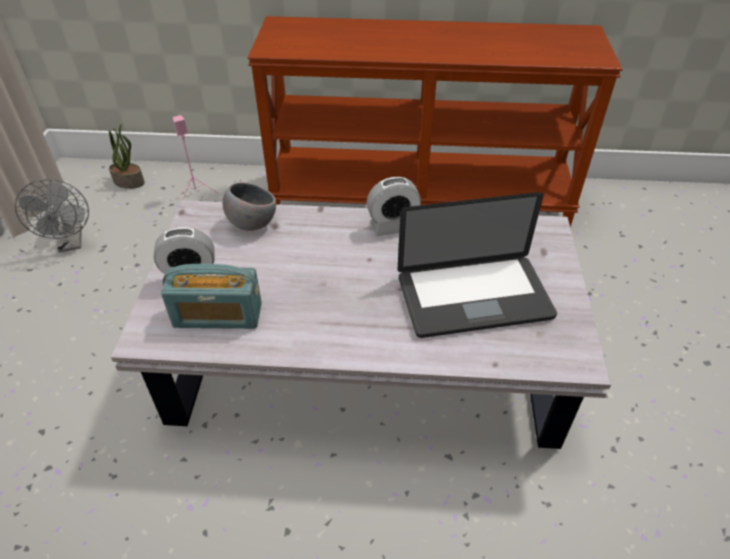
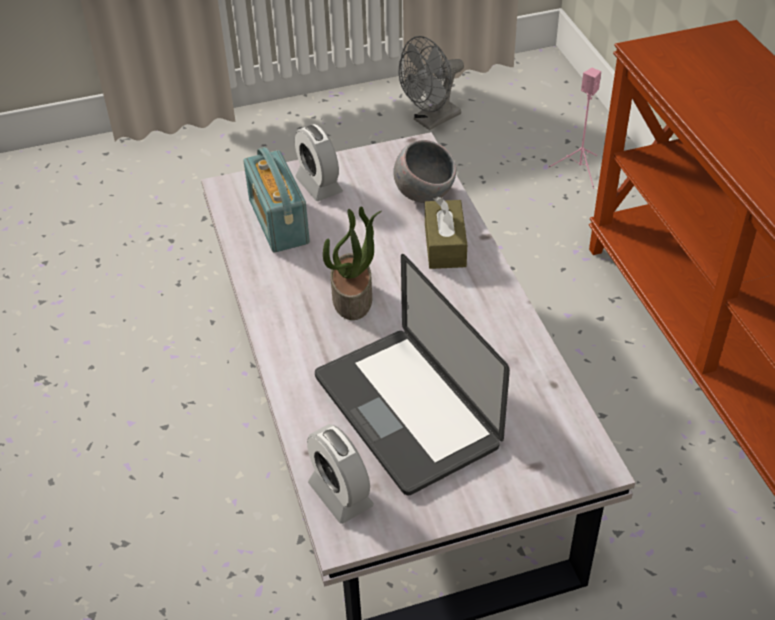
camera: 70 degrees right, 0 degrees up
potted plant [109,124,145,189] -> potted plant moved to [323,206,382,320]
alarm clock [367,177,421,236] -> alarm clock moved to [307,424,374,524]
none -> brown tissue box [425,197,467,269]

